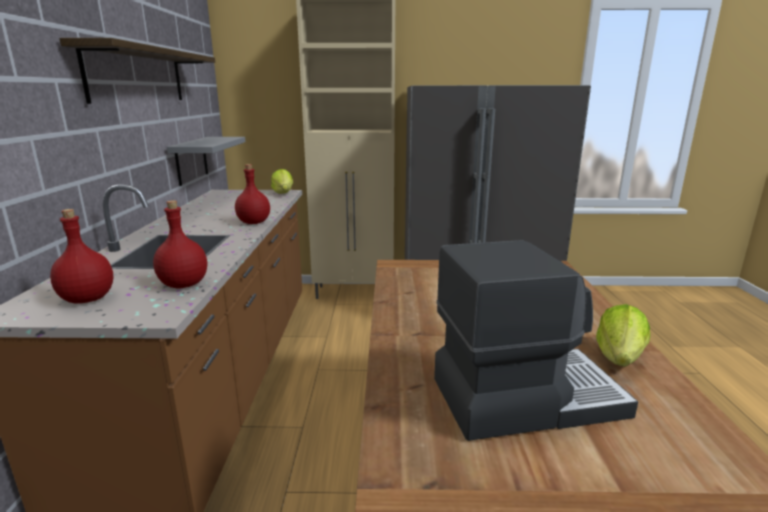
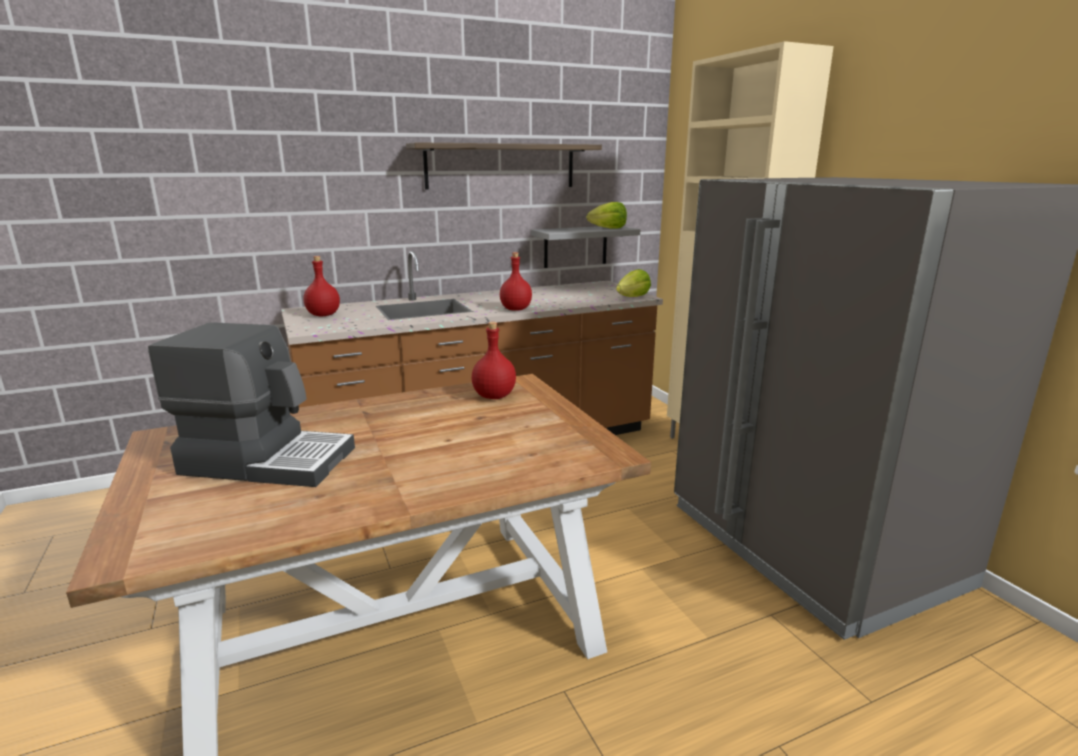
camera: 65 degrees right, 0 degrees up
red bottle [153,200,207,289] -> red bottle moved to [472,322,516,399]
coffee machine [434,240,638,441] -> coffee machine turned 45 degrees counterclockwise [148,322,355,487]
lettuce [596,304,650,367] -> lettuce moved to [587,202,627,229]

